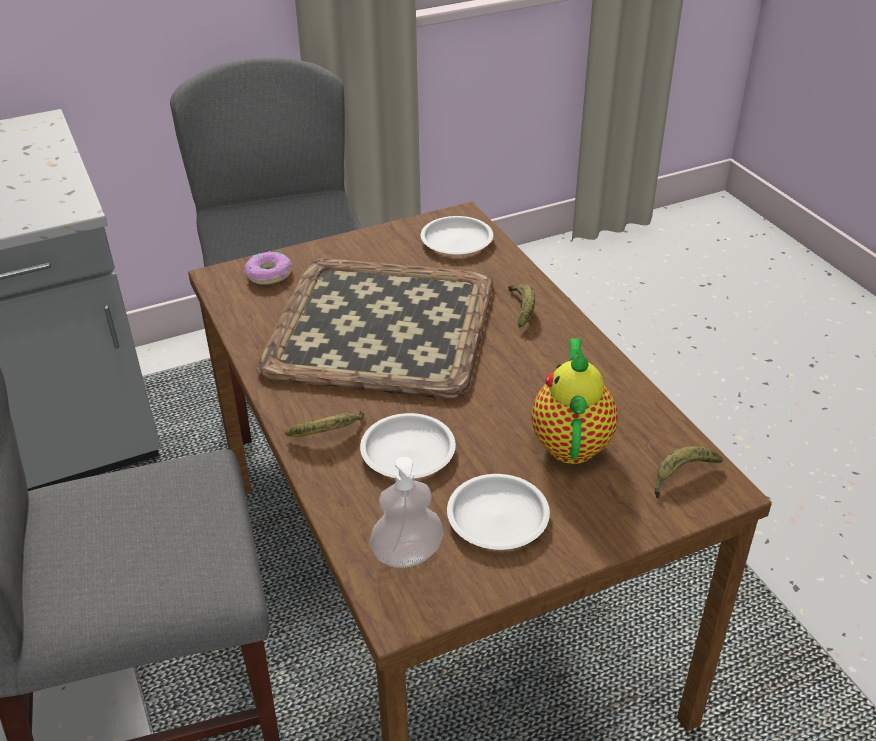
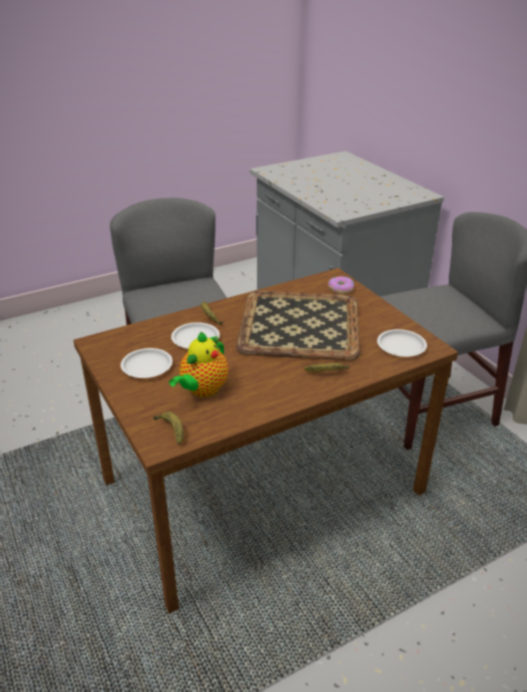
camera: 85 degrees right, 5 degrees down
soap dispenser [370,457,444,568] -> none
teapot [531,338,618,464] -> teapot turned 120 degrees clockwise [169,332,229,397]

